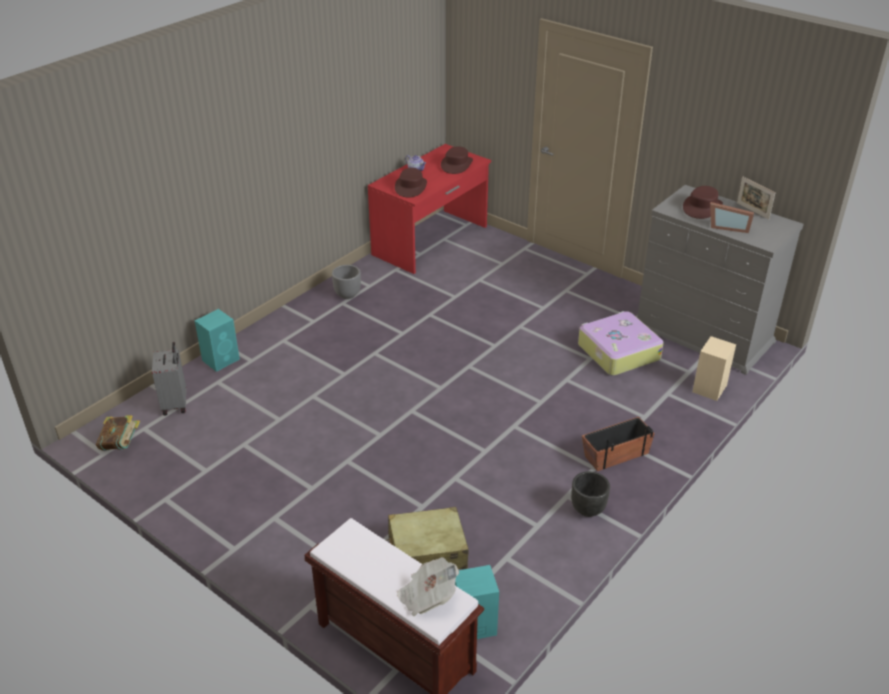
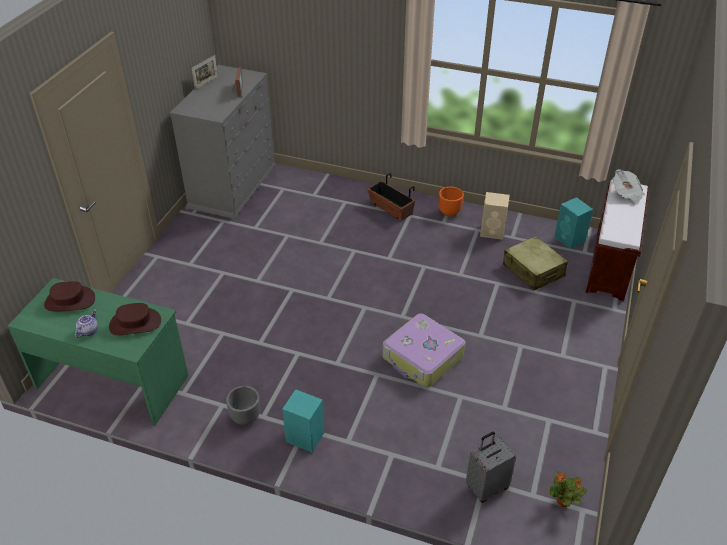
camera: 110 degrees left, 5 degrees up
book [96,415,140,451] -> potted plant [548,471,587,507]
turquoise speaker [194,309,240,372] -> turquoise speaker moved to [282,389,324,452]
red desk [368,144,491,274] -> green desk [8,278,189,425]
black planter [571,471,610,517] -> orange planter [438,187,464,217]
suitcase [578,311,664,376] -> suitcase moved to [383,313,465,387]
brown hat [683,186,723,219] -> none
beige speaker [692,336,736,401] -> beige speaker moved to [480,192,510,240]

